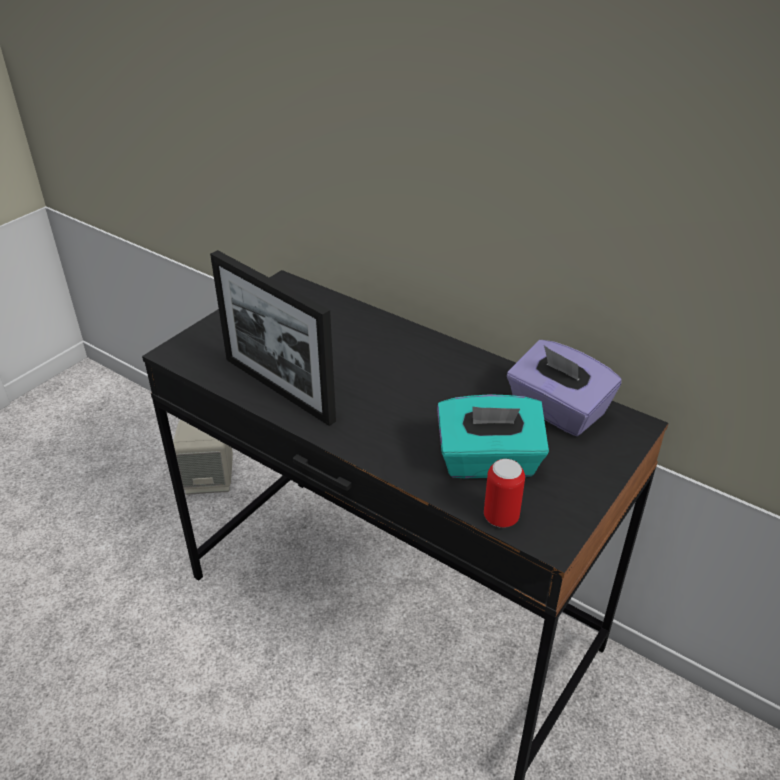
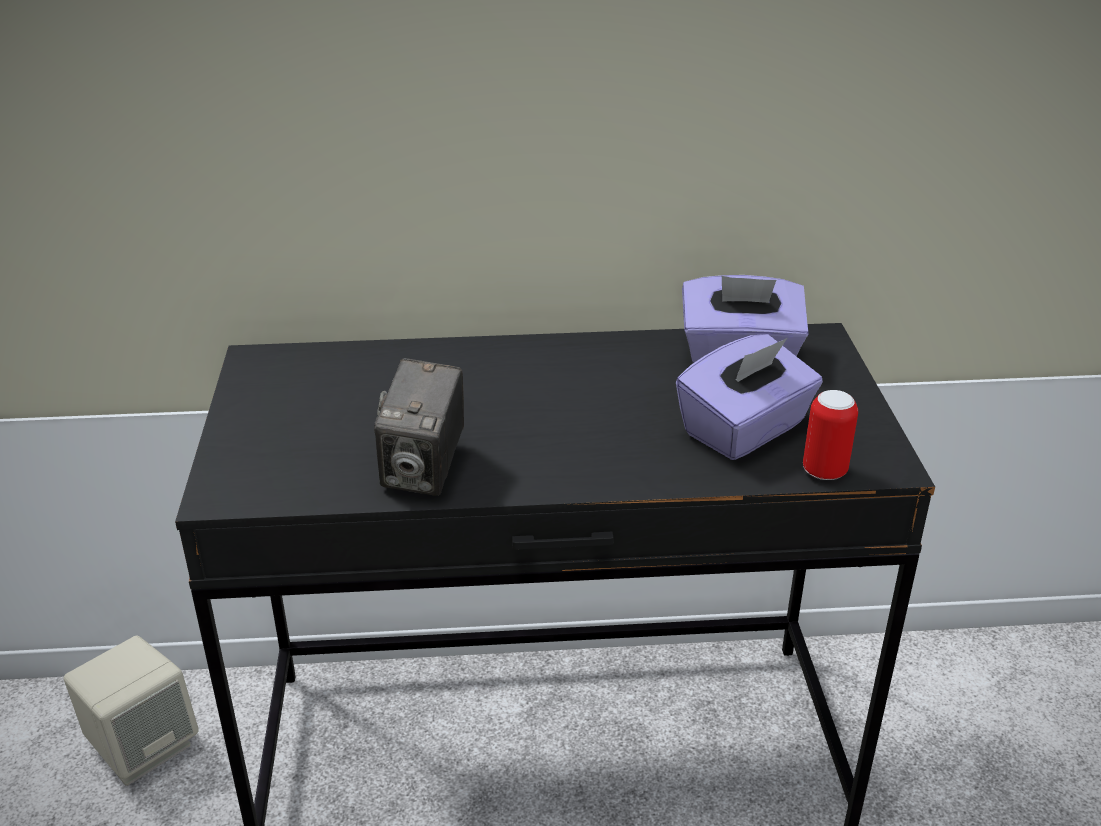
camera: 40 degrees left, 5 degrees down
picture frame [210,250,336,426] -> camera [374,358,464,496]
turquoise tissue box [437,394,549,479] -> purple tissue box [676,334,823,460]

